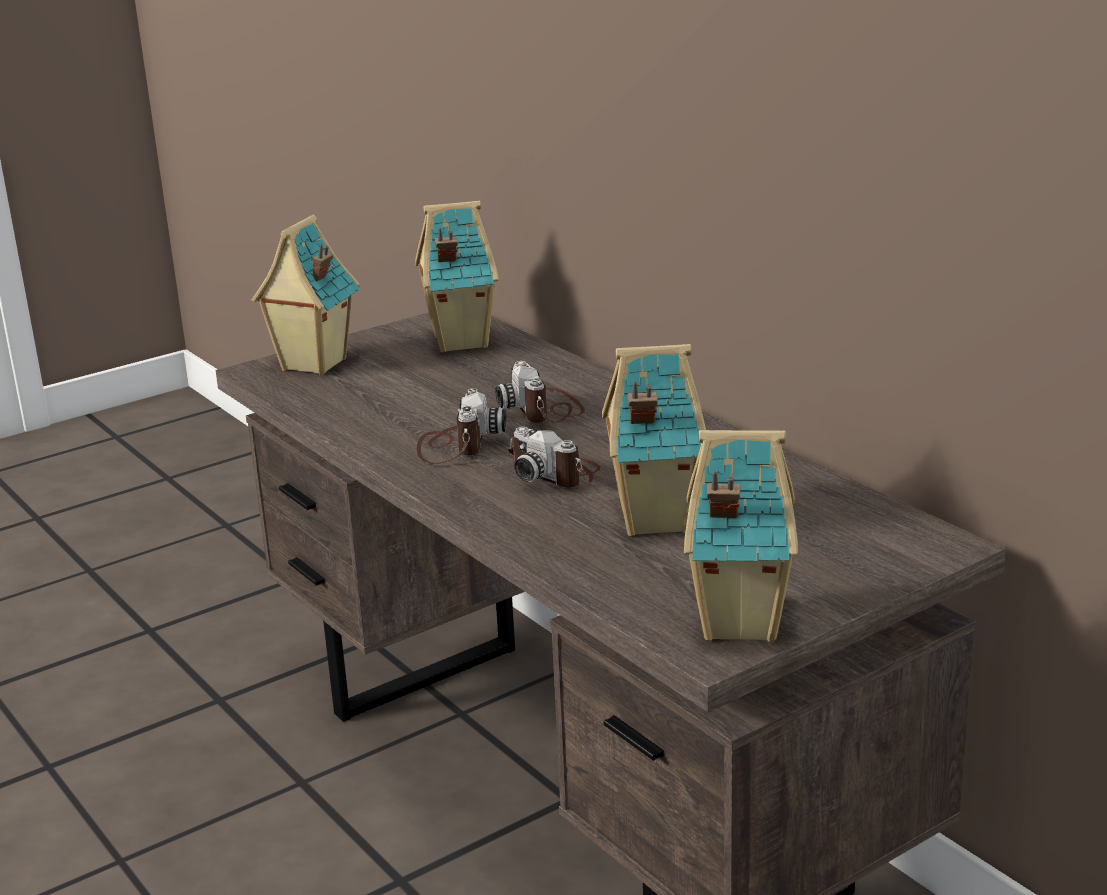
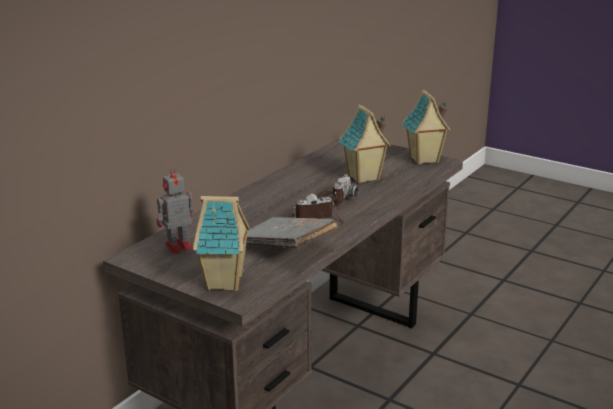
camera: 110 degrees left, 0 degrees up
toy house [415,200,499,352] -> toy robot [157,166,193,254]
camera [495,361,585,423] -> none
none -> grey book [246,217,338,249]

